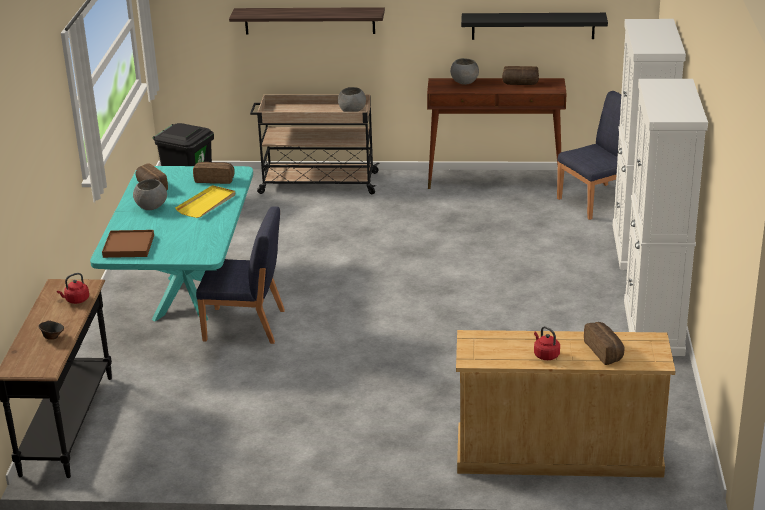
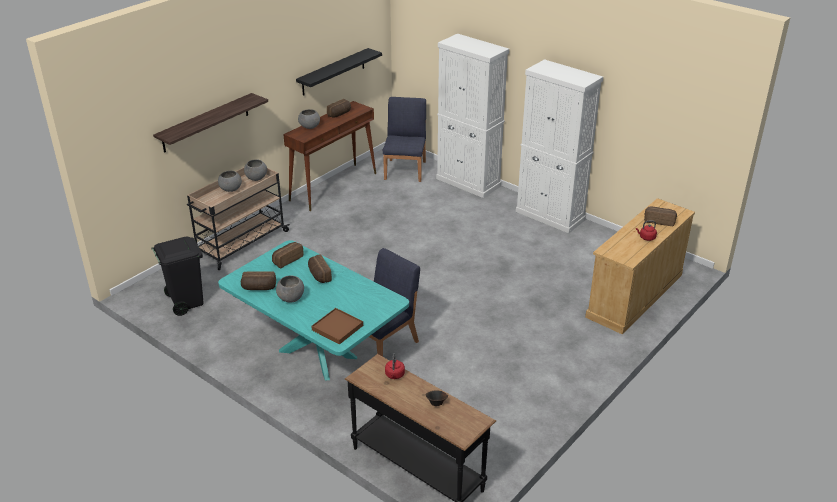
camera: 55 degrees left, 5 degrees up
yellow tray [175,185,235,218] -> bread [308,254,332,283]
none -> grey bowl [218,171,242,192]

